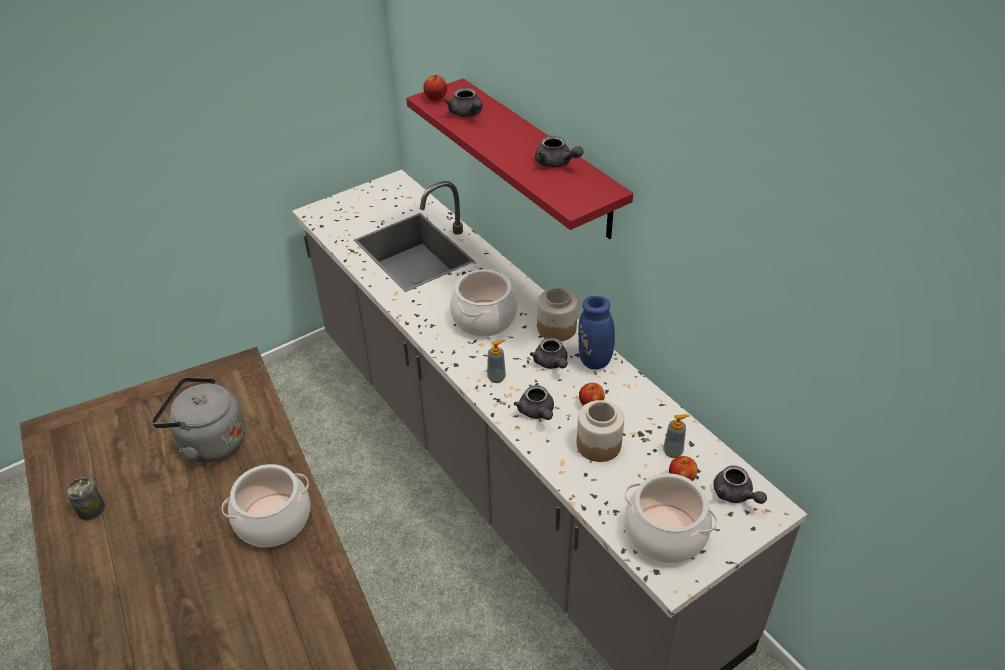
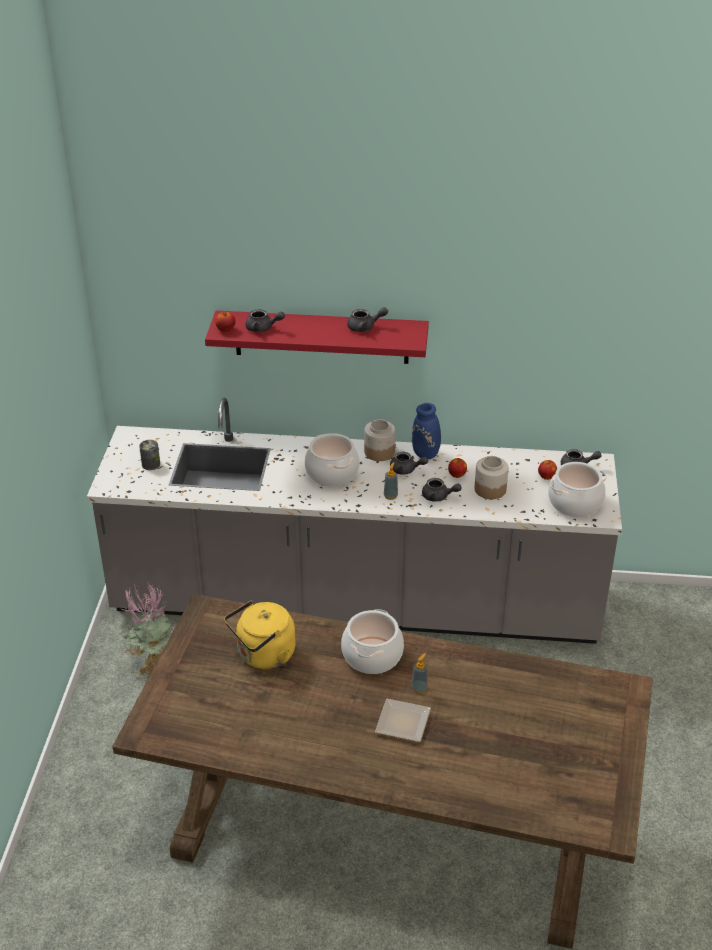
camera: 50 degrees left, 5 degrees down
can [66,477,105,521] -> can moved to [139,440,160,470]
grey kettle [152,377,245,462] -> yellow kettle [224,601,296,669]
soap dispenser [663,414,690,458] -> soap dispenser moved to [411,653,428,694]
none -> potted plant [121,580,175,681]
none -> plate [375,699,431,742]

